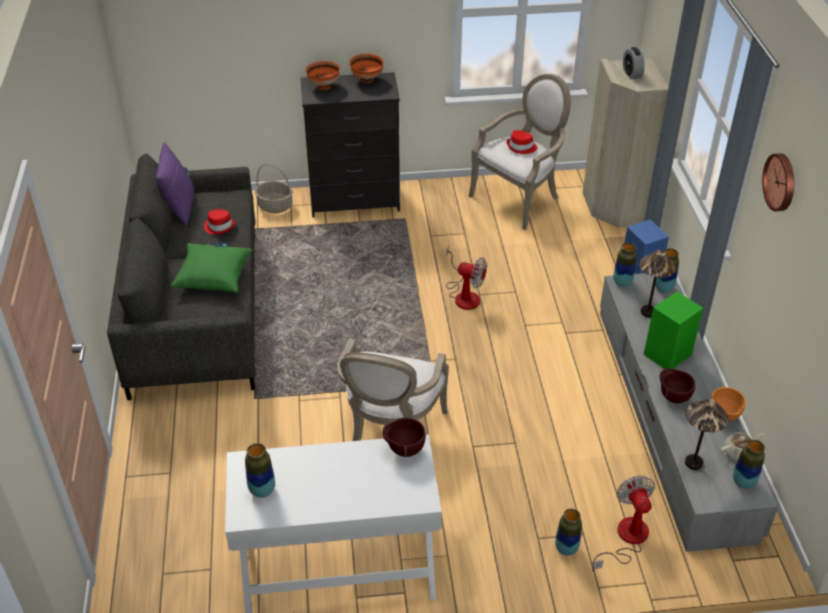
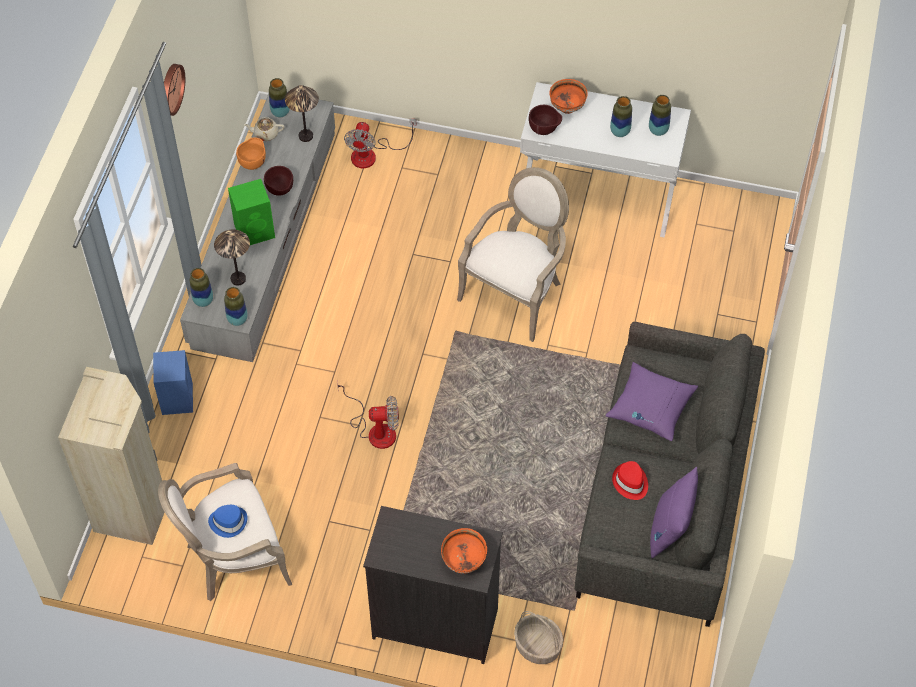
camera: 160 degrees left, 15 degrees up
green pillow [170,242,252,293] -> purple pillow [605,362,698,441]
orange bowl [350,54,384,83] -> orange bowl moved to [549,79,588,114]
fan [446,245,487,310] -> fan turned 135 degrees clockwise [337,380,399,449]
red hat [507,130,537,154] -> blue hat [208,505,247,538]
vase [555,509,582,556] -> vase moved to [610,96,632,137]
alarm clock [623,47,645,79] -> none

